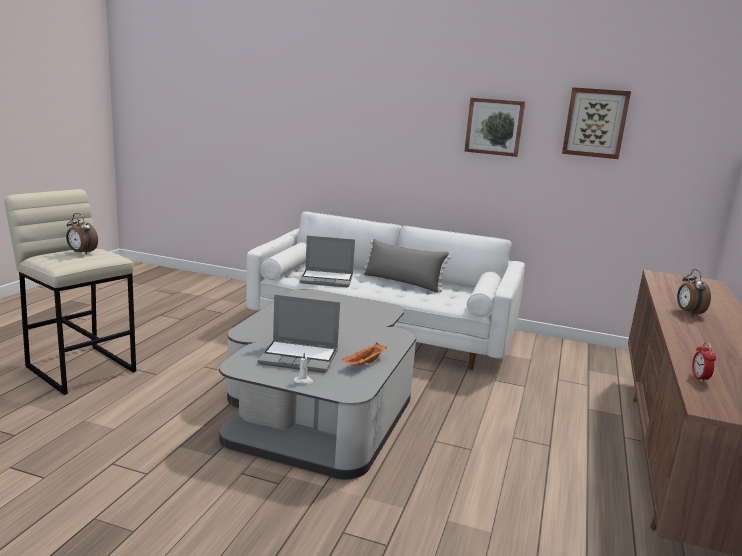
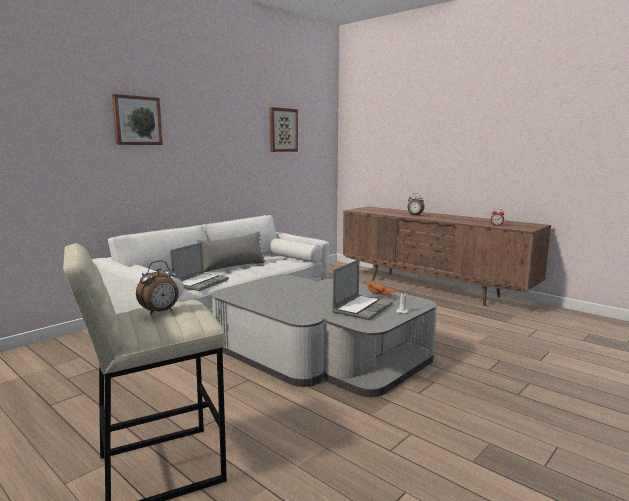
camera: 65 degrees left, 5 degrees down
picture [464,98,525,157] -> picture moved to [112,94,163,145]

